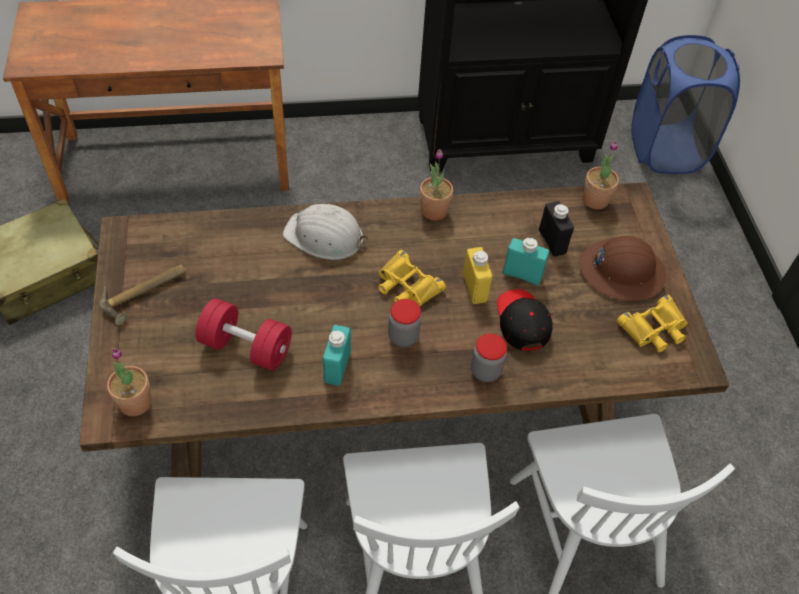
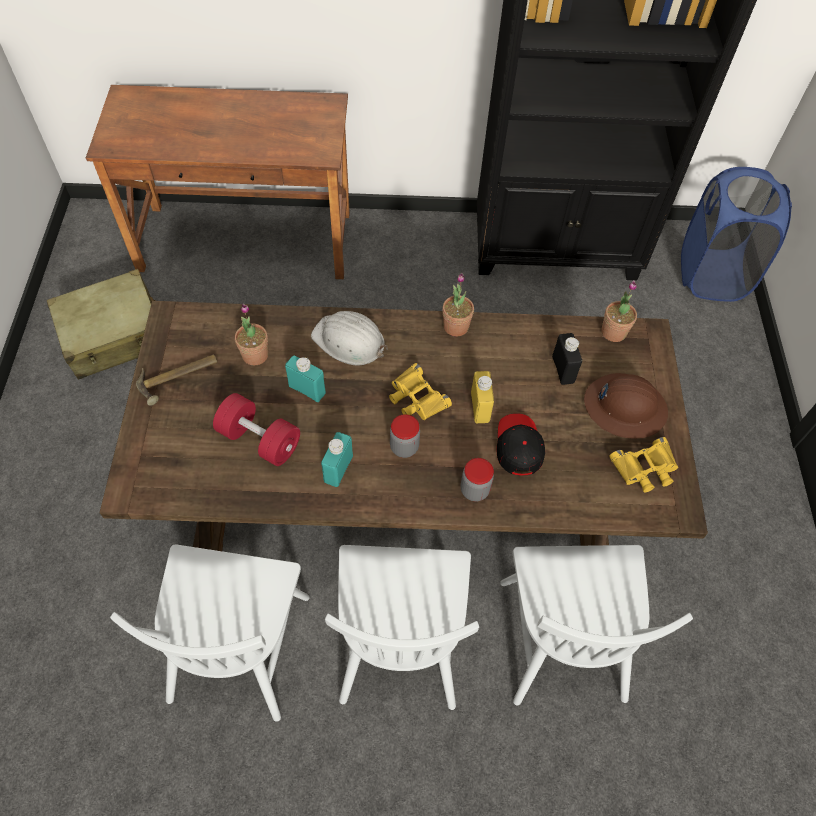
camera: 10 degrees right, 5 degrees up
potted plant [107,348,152,416] -> potted plant moved to [235,304,268,365]
turquoise bottle [503,237,549,286] -> turquoise bottle moved to [285,355,326,402]

